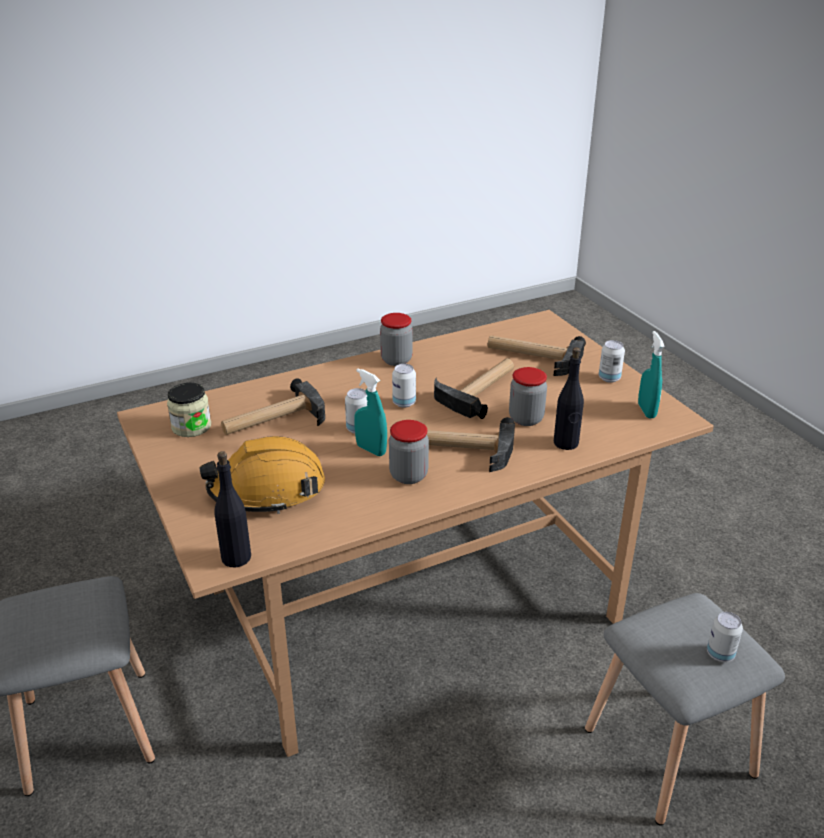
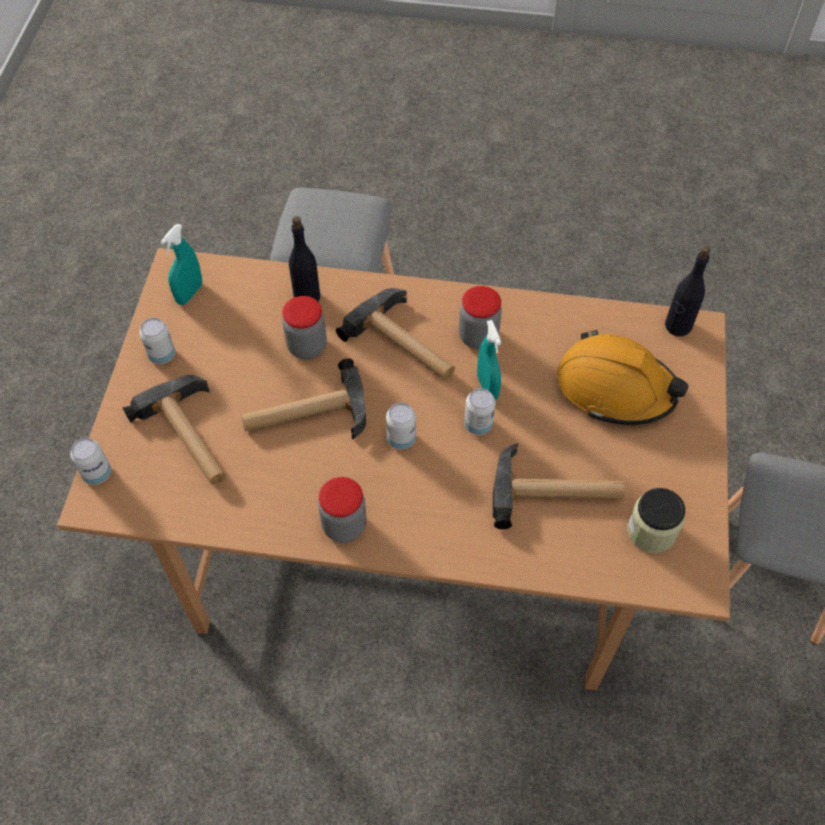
camera: 145 degrees left, 25 degrees up
can [707,612,743,662] -> can moved to [70,438,111,485]

